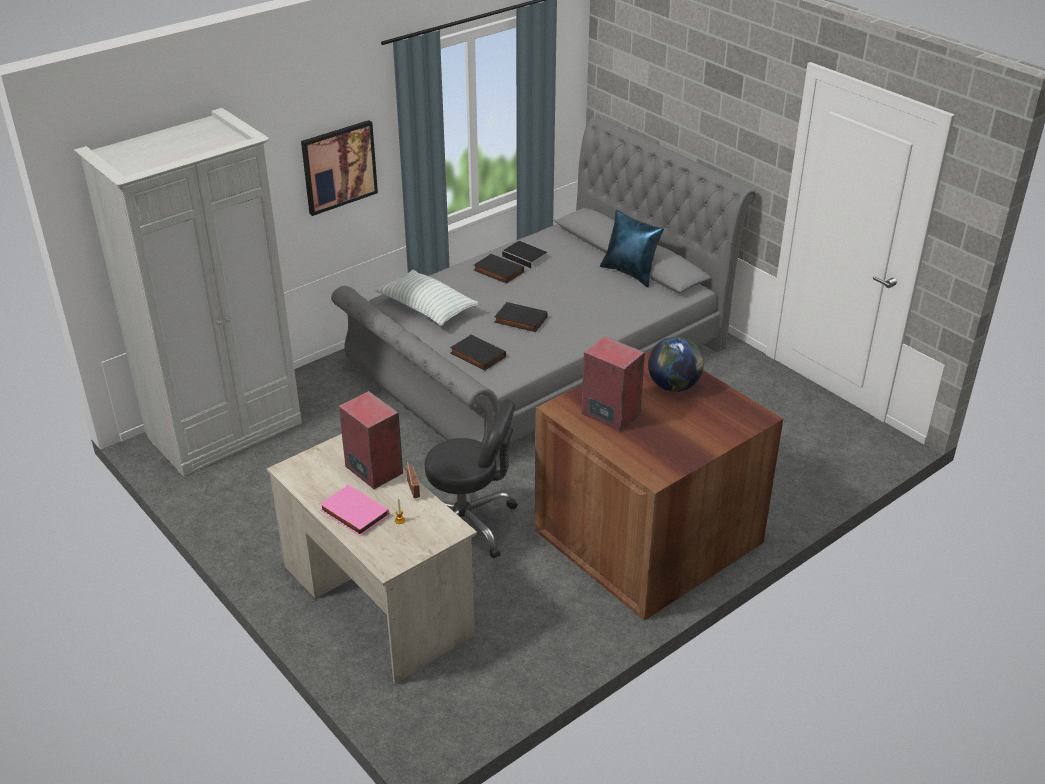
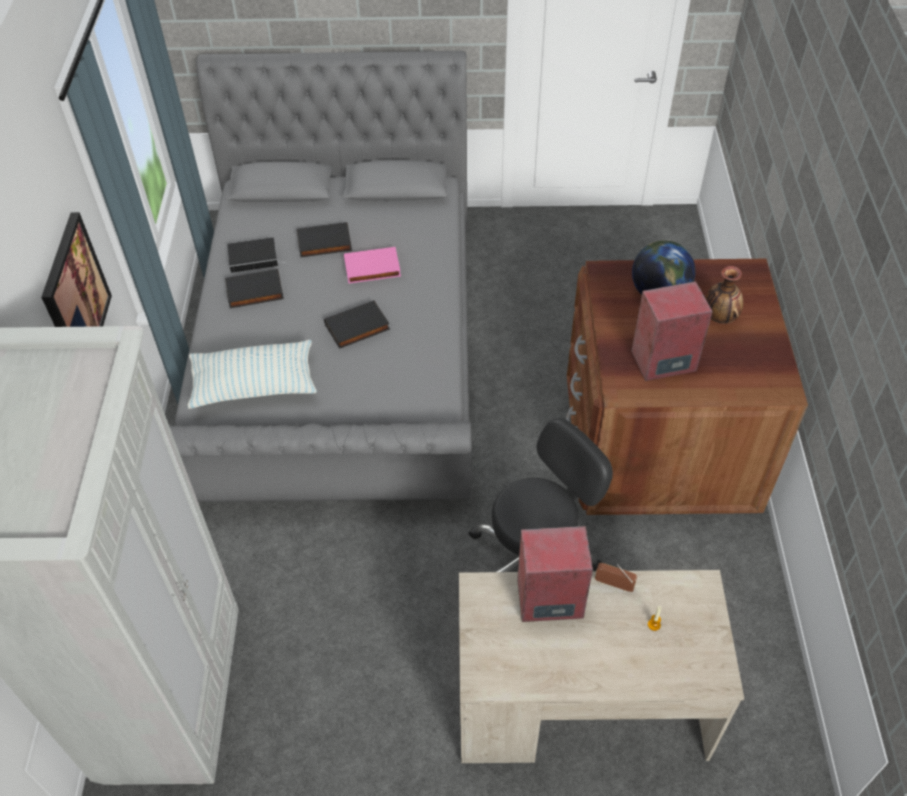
camera: 50 degrees left, 15 degrees up
pink book [320,485,389,536] -> pink book moved to [344,247,401,283]
black book [450,334,506,371] -> black book moved to [297,222,352,257]
blue pillow [600,210,664,287] -> none
none -> vase [705,266,743,324]

